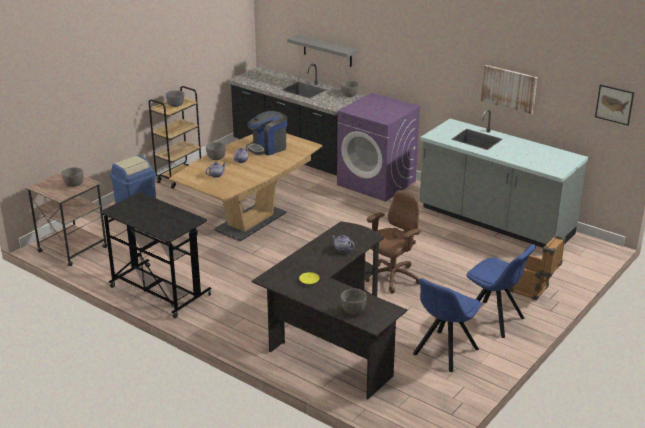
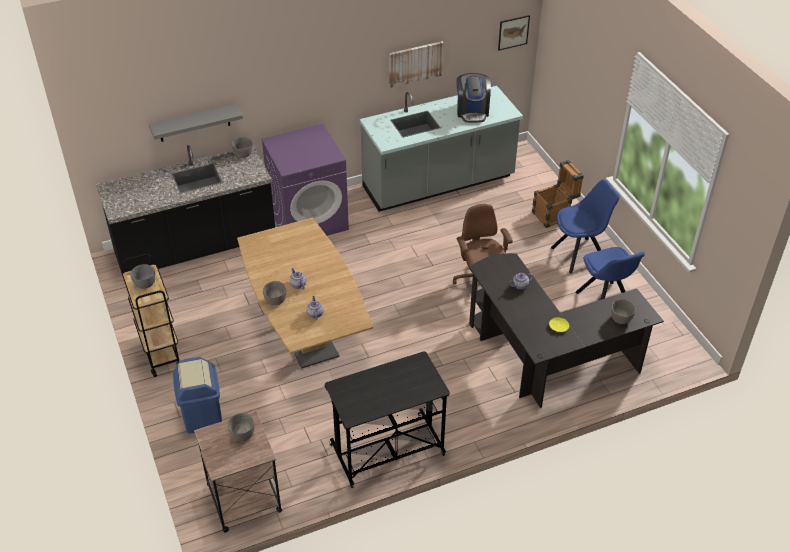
camera: 60 degrees left, 15 degrees up
coffee machine [246,111,287,156] -> coffee machine moved to [456,73,491,123]

